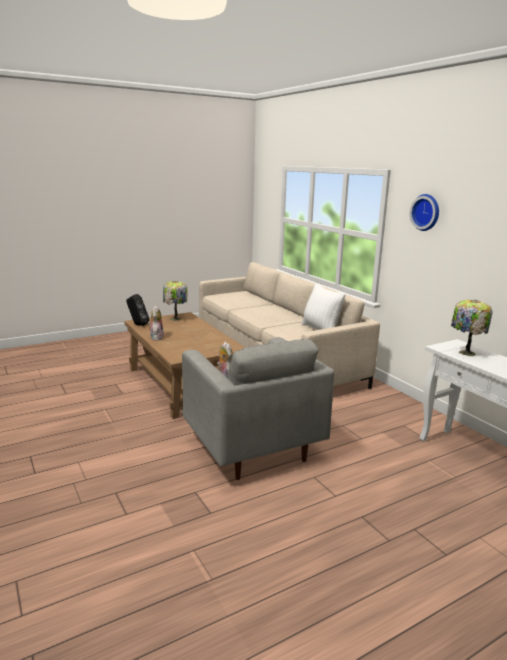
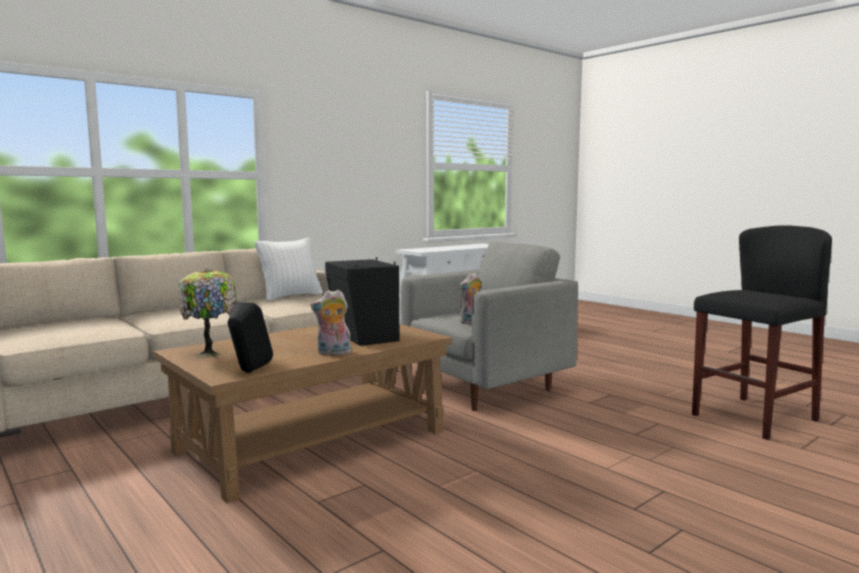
camera: 100 degrees left, 10 degrees down
wall clock [410,194,439,231] -> none
table lamp [451,300,492,356] -> none
none -> black speaker [325,257,399,346]
none -> black stool [692,225,832,440]

